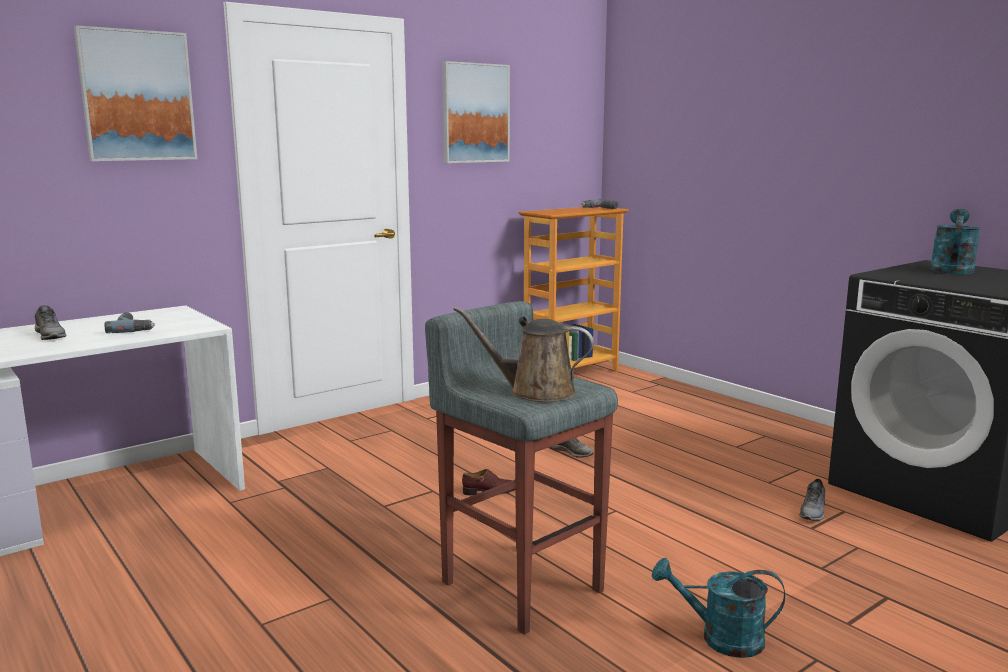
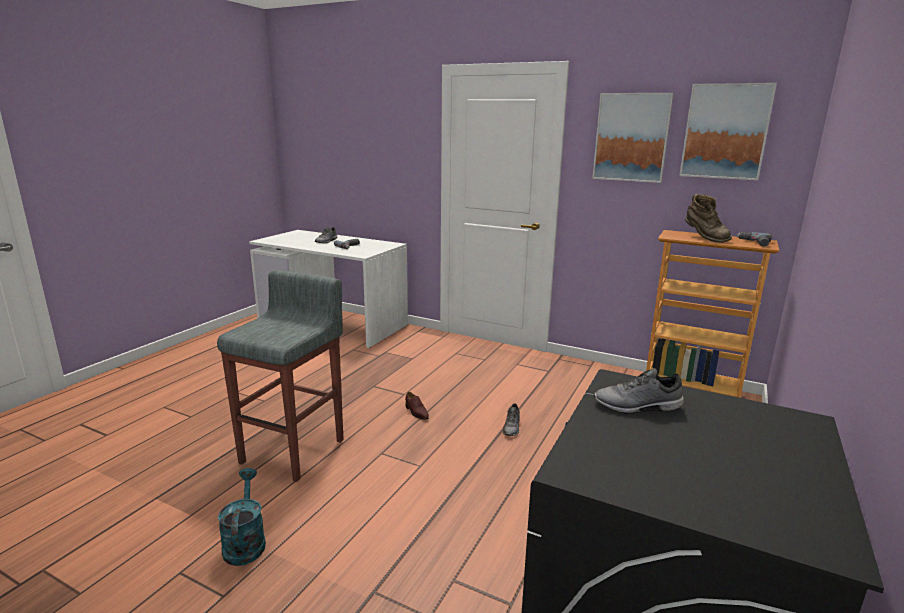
camera: 65 degrees right, 5 degrees up
picture [74,25,197,161] -> picture moved to [679,83,777,180]
brown watering can [453,307,594,402] -> none
grey shoe [799,479,825,521] -> grey shoe moved to [594,368,684,413]
turquoise watering can [929,209,981,274] -> none
none -> brown boot [685,194,732,243]

